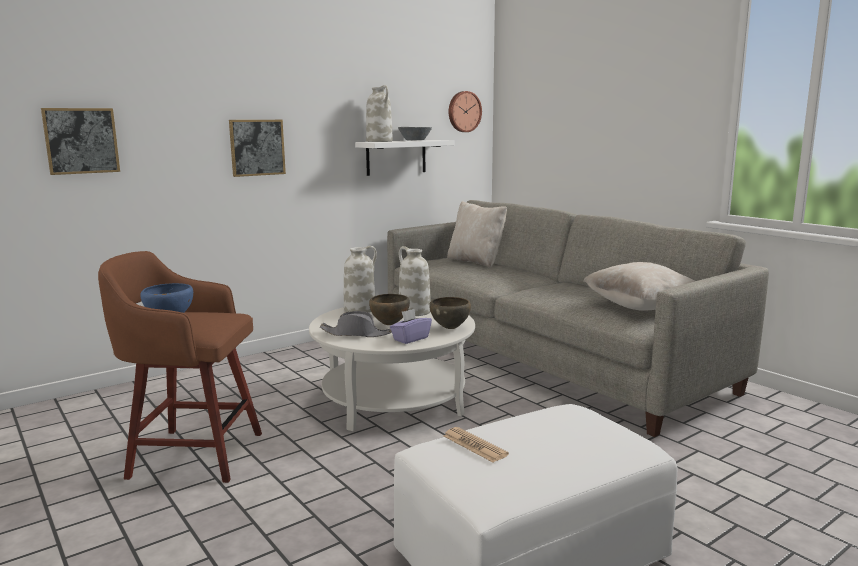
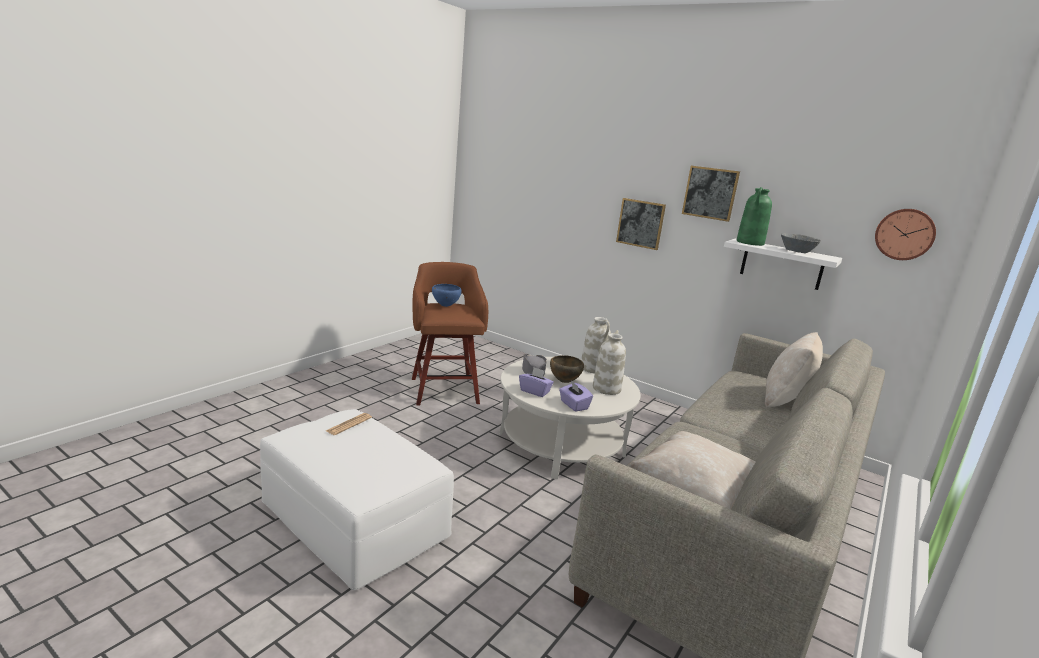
camera: 70 degrees right, 5 degrees up
picture [41,108,120,175] -> picture moved to [682,166,740,222]
white vase [366,85,393,142] -> green vase [737,187,772,246]
brown bowl [429,297,471,329] -> purple tissue box [559,381,593,412]

